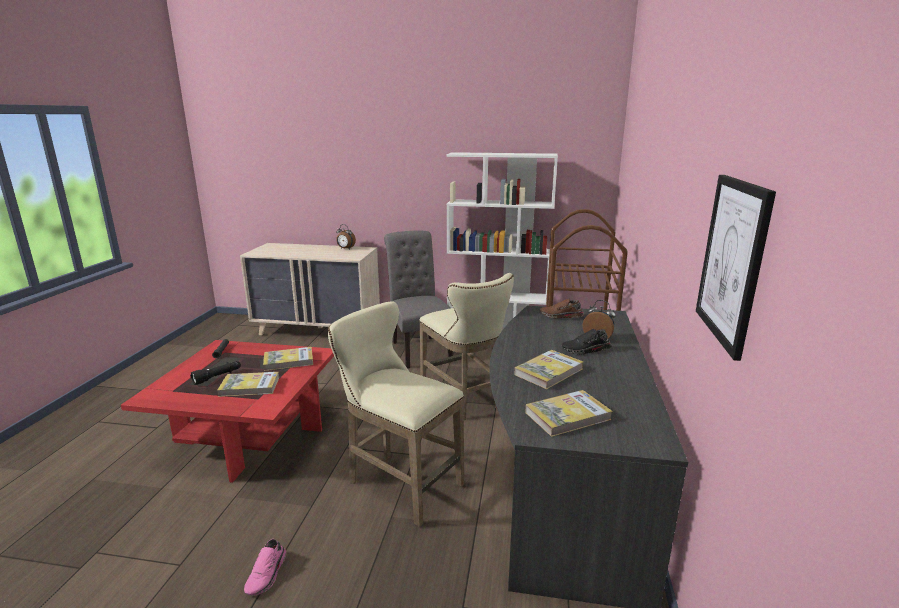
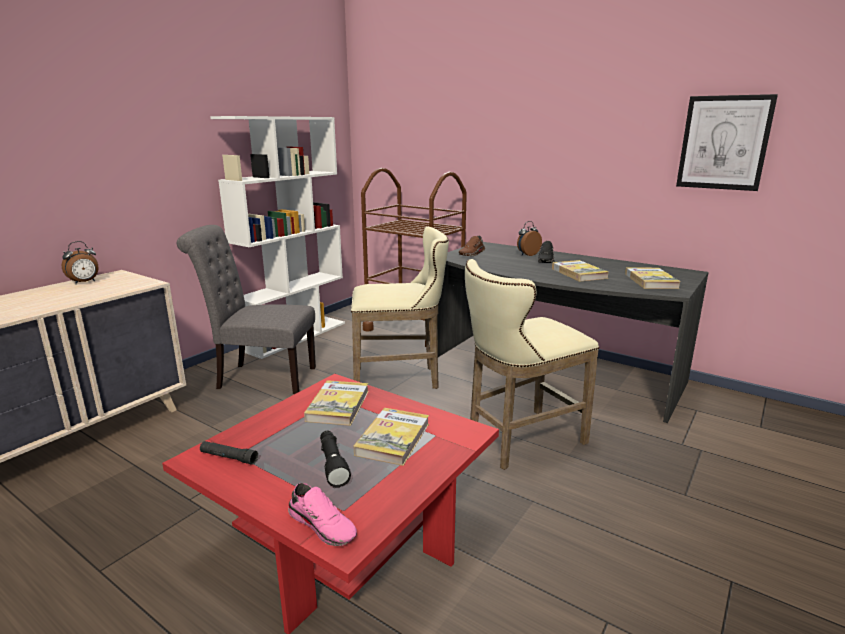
camera: 65 degrees left, 0 degrees up
pink shoe [244,539,286,595] -> pink shoe moved to [288,483,357,546]

